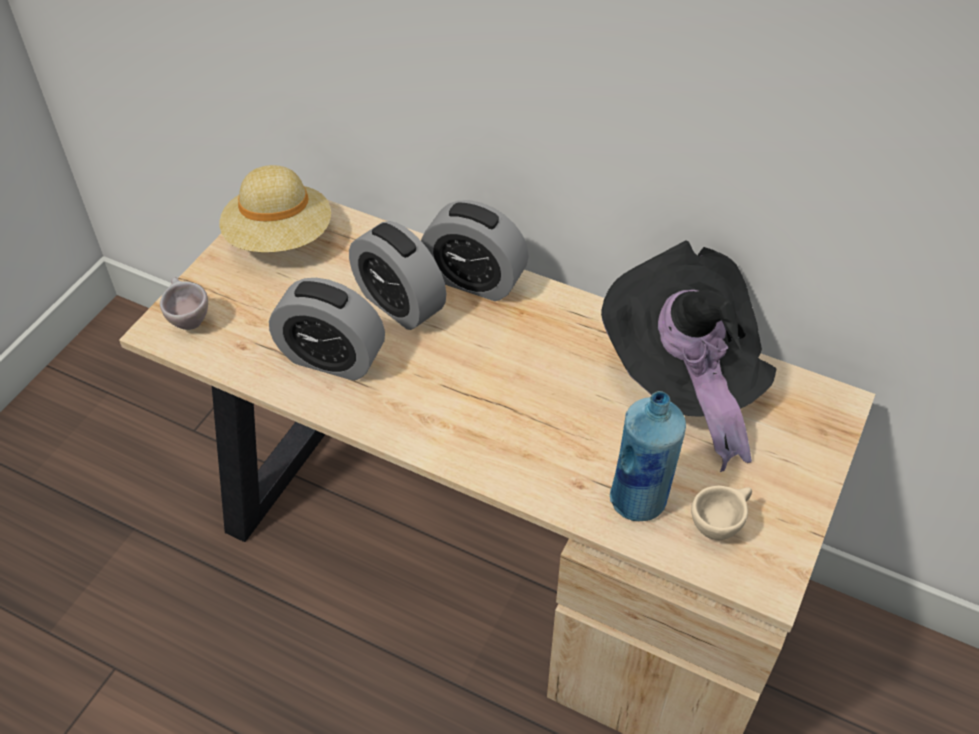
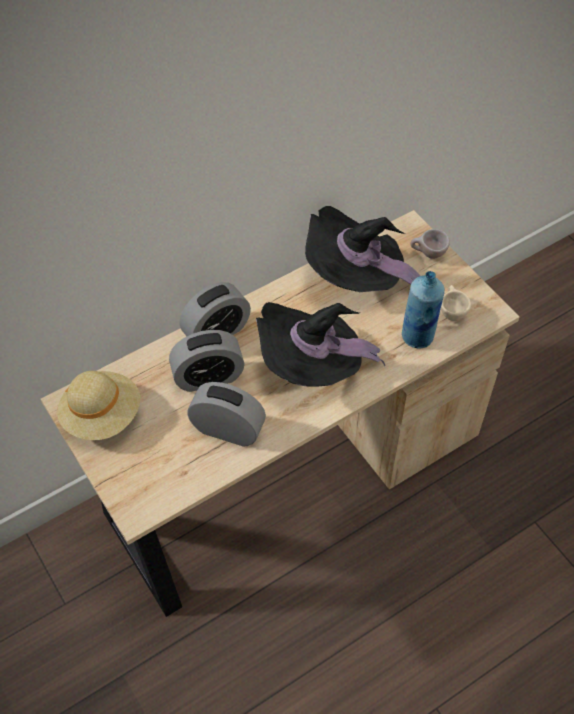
camera: 60 degrees left, 5 degrees up
beige cup [160,277,208,330] -> beige cup moved to [410,229,450,259]
alarm clock [269,278,385,381] -> alarm clock turned 120 degrees counterclockwise [187,382,266,447]
none -> black hat [256,302,385,387]

